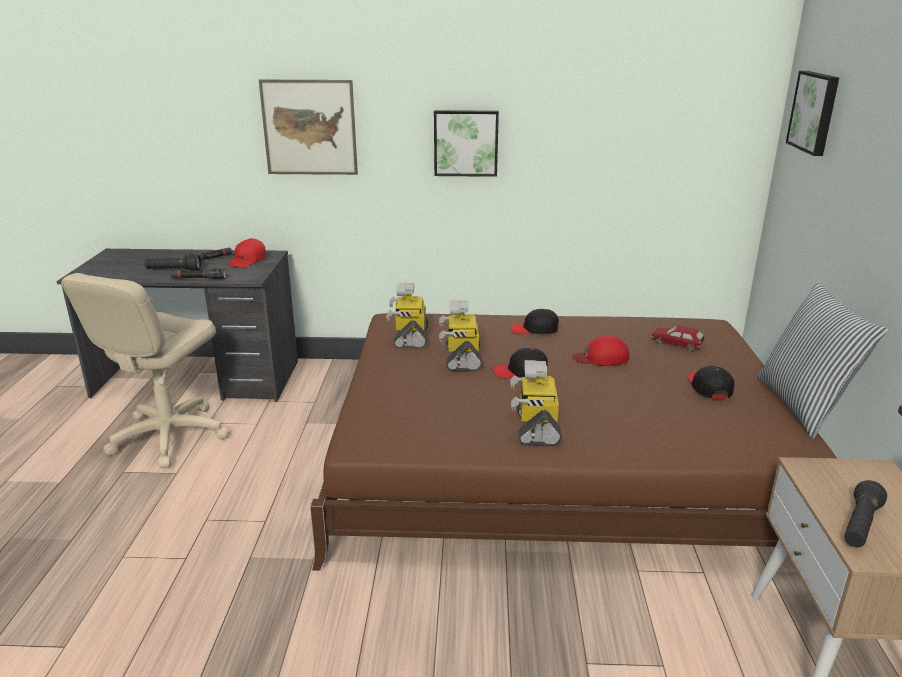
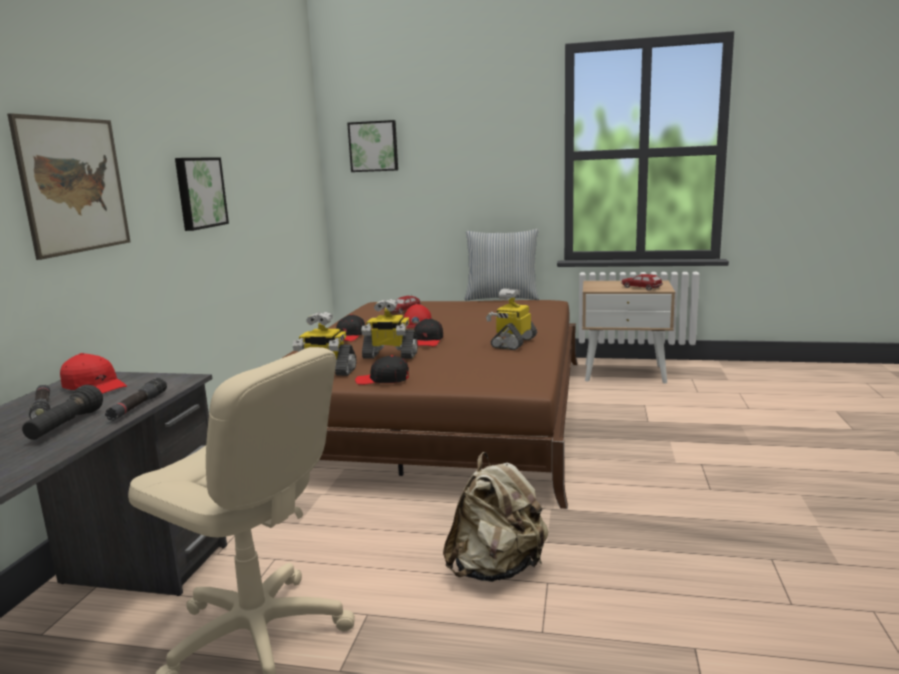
camera: 80 degrees left, 10 degrees down
toy robot [510,360,562,446] -> toy robot turned 105 degrees clockwise [486,289,537,350]
black cap [687,366,734,399] -> black cap moved to [355,355,409,385]
black flashlight [844,480,887,547] -> toy car [621,274,663,291]
none -> beige backpack [443,452,548,582]

